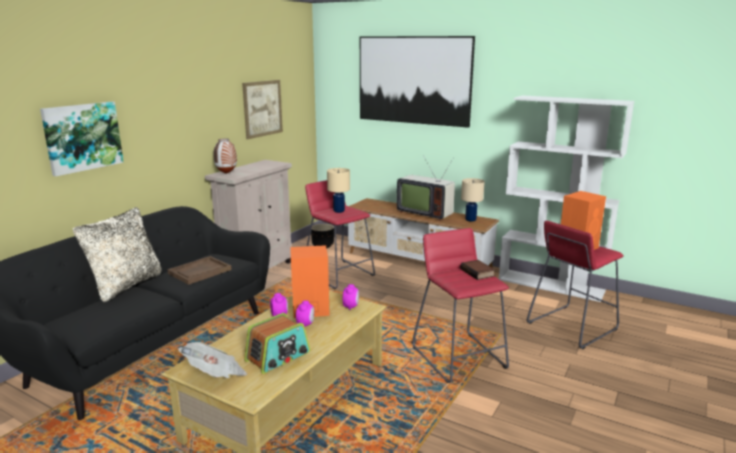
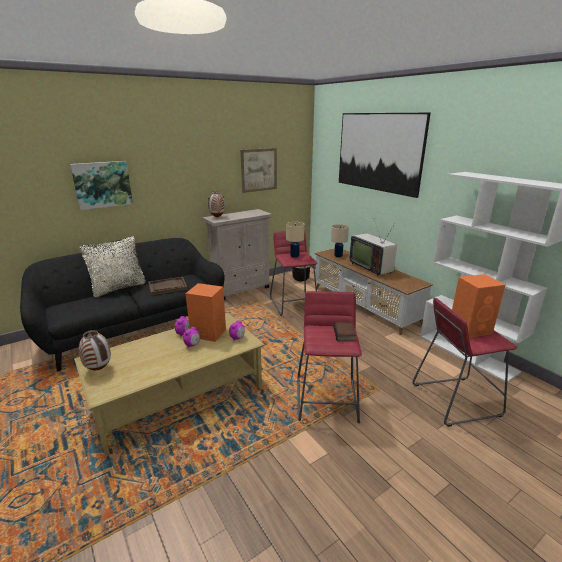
camera: 25 degrees right, 5 degrees up
newspaper [178,342,247,378] -> vase [79,330,111,370]
radio [244,313,310,374] -> none
beige table lamp [461,178,485,222] -> beige table lamp moved to [331,224,349,257]

